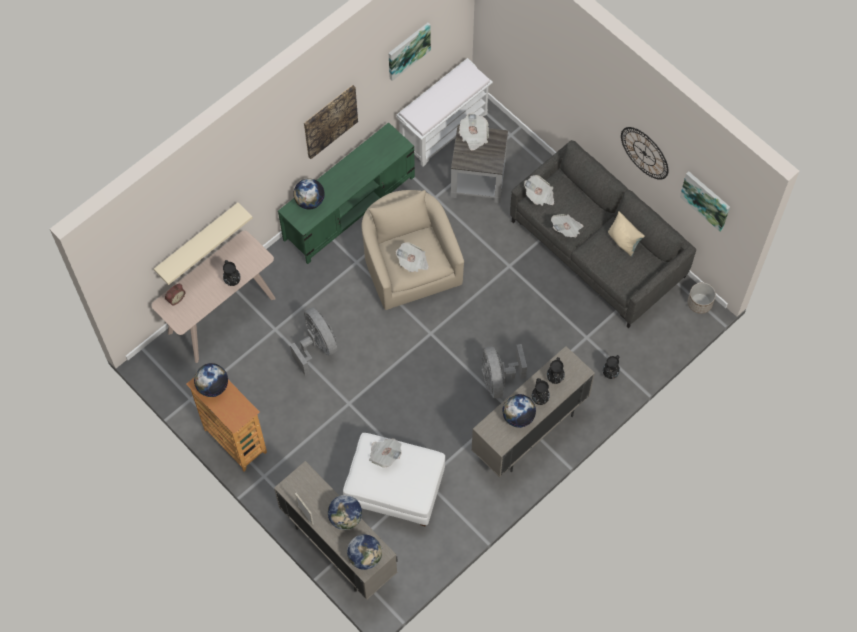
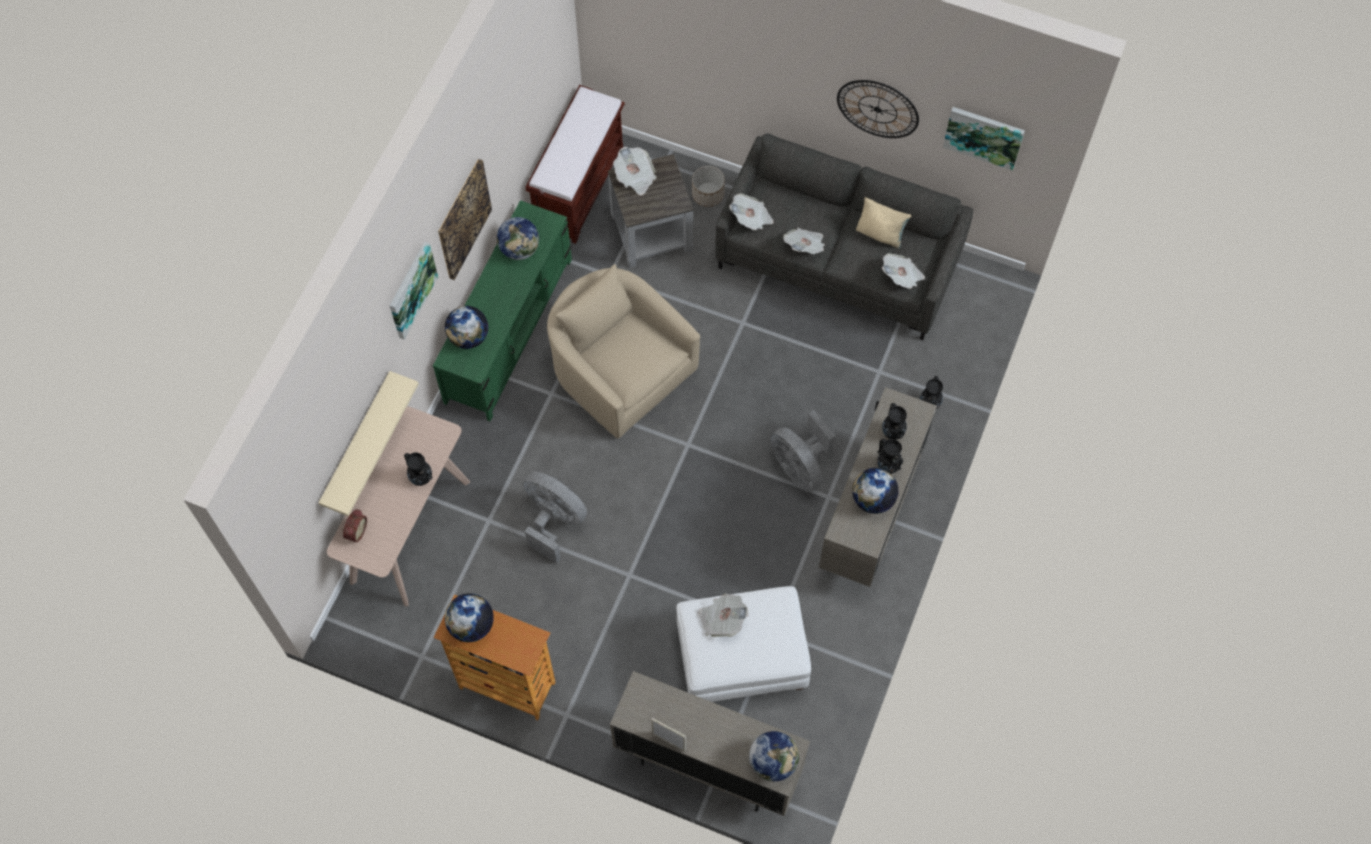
camera: 25 degrees left, 0 degrees up
globe [328,495,362,530] -> globe moved to [497,217,539,260]
picture [389,23,431,81] -> picture moved to [389,242,438,340]
white bench [396,58,493,167] -> brown bench [526,85,625,244]
newspaper [396,242,429,272] -> newspaper moved to [882,253,925,289]
planter [688,282,716,314] -> planter moved to [692,166,725,207]

